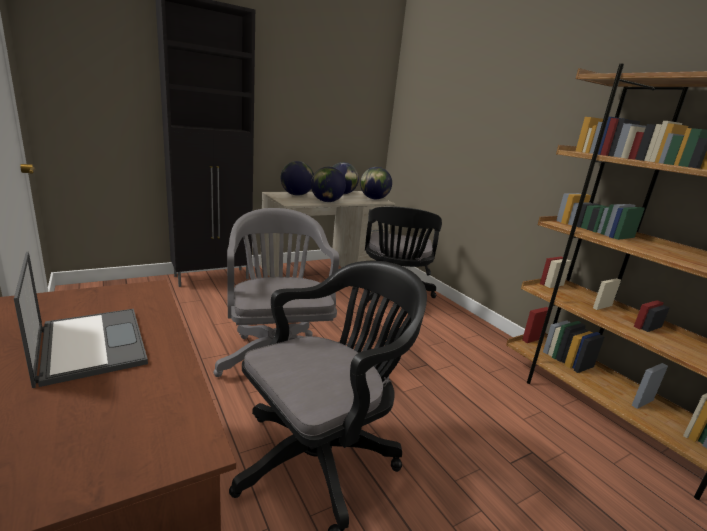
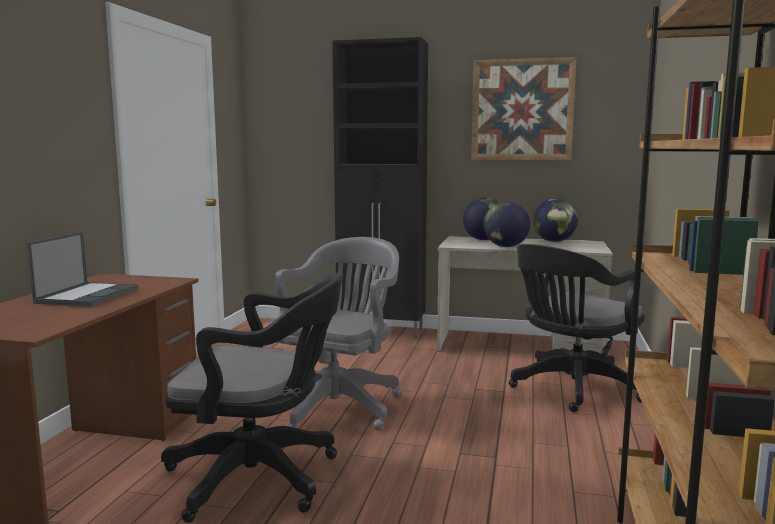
camera: 45 degrees right, 10 degrees down
globe [360,167,392,199] -> none
none -> picture [471,57,576,160]

